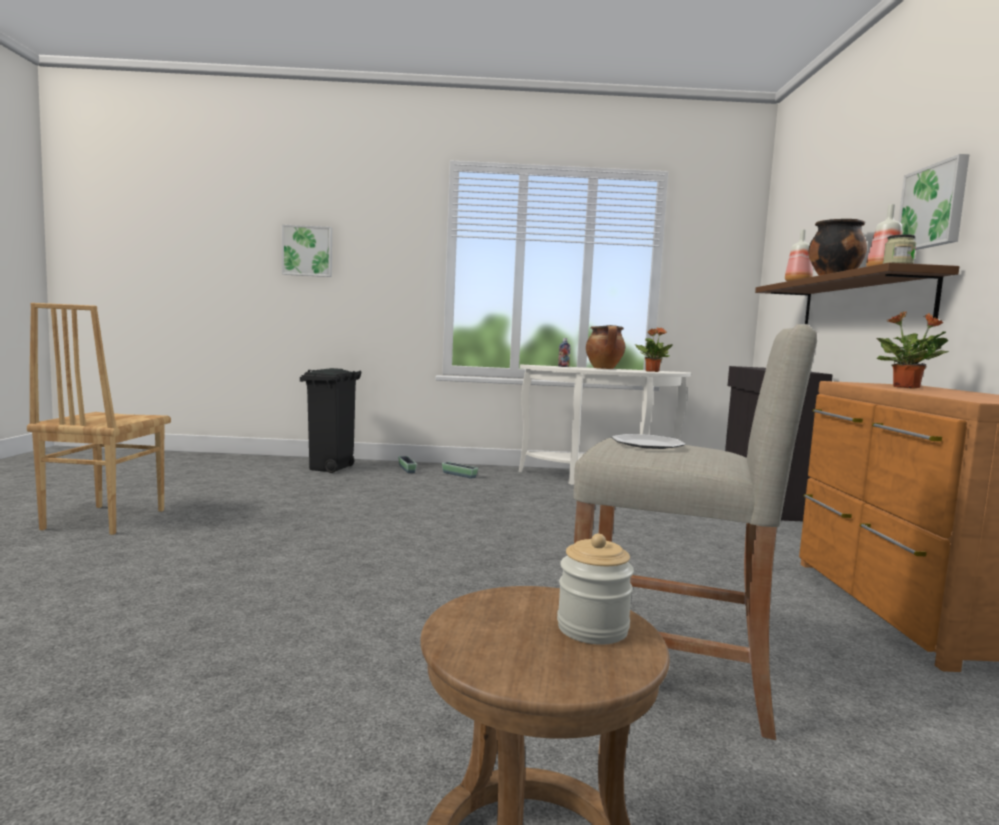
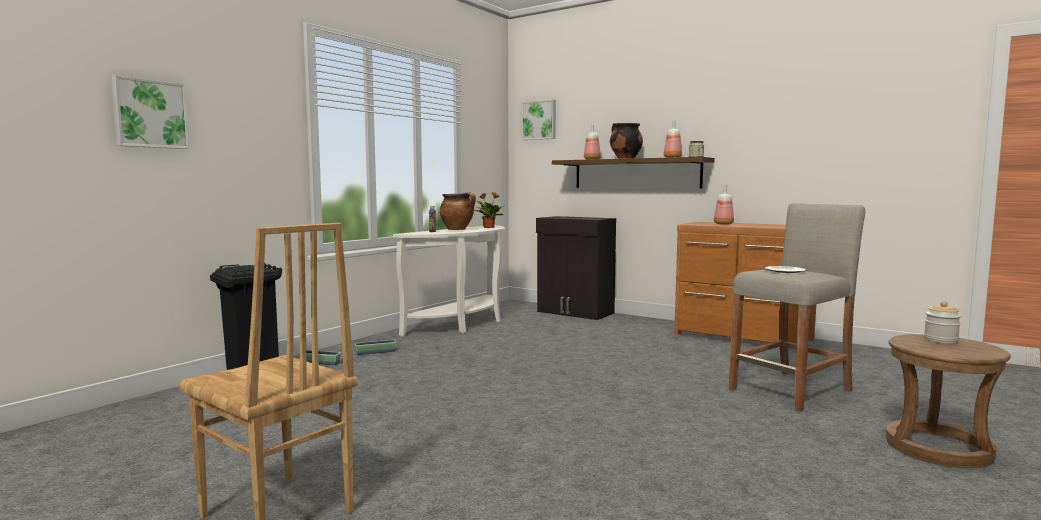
camera: 55 degrees left, 0 degrees up
potted plant [876,311,950,388] -> bottle [714,185,734,225]
picture [898,154,970,250] -> picture moved to [522,100,556,140]

